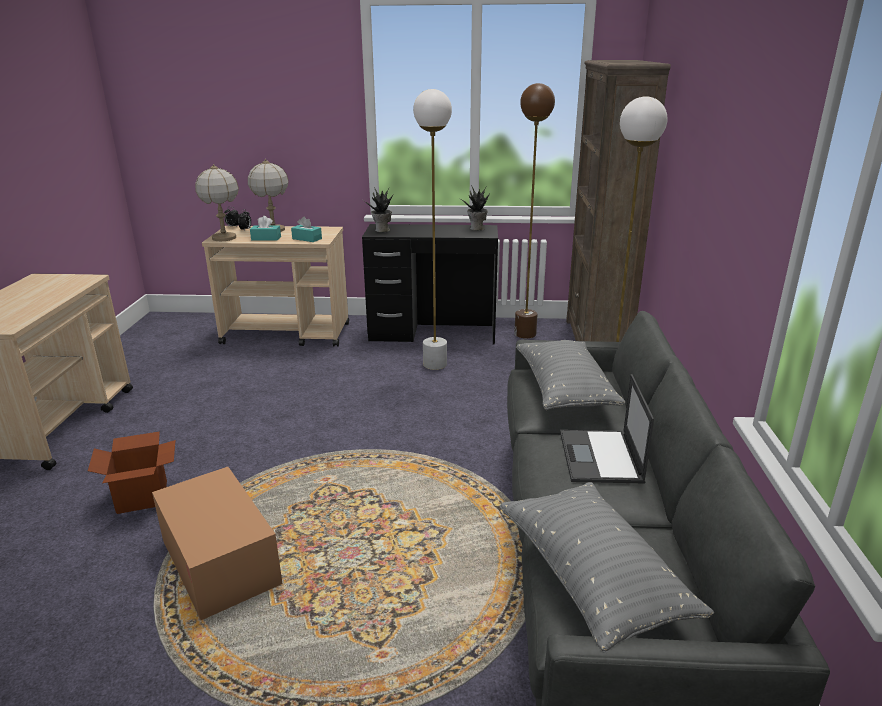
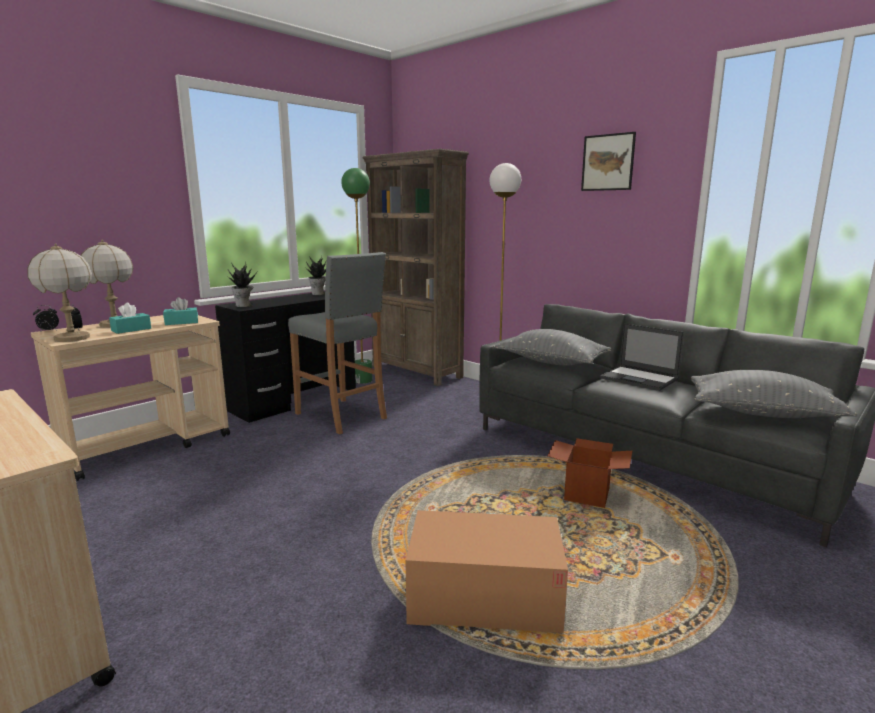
camera: 50 degrees left, 10 degrees down
cardboard box [88,431,176,514] -> cardboard box moved to [548,438,632,508]
white floor lamp [413,89,452,370] -> grey stool [288,252,387,435]
brown floor lamp [514,83,555,339] -> green floor lamp [341,168,372,384]
none -> picture [581,132,636,191]

